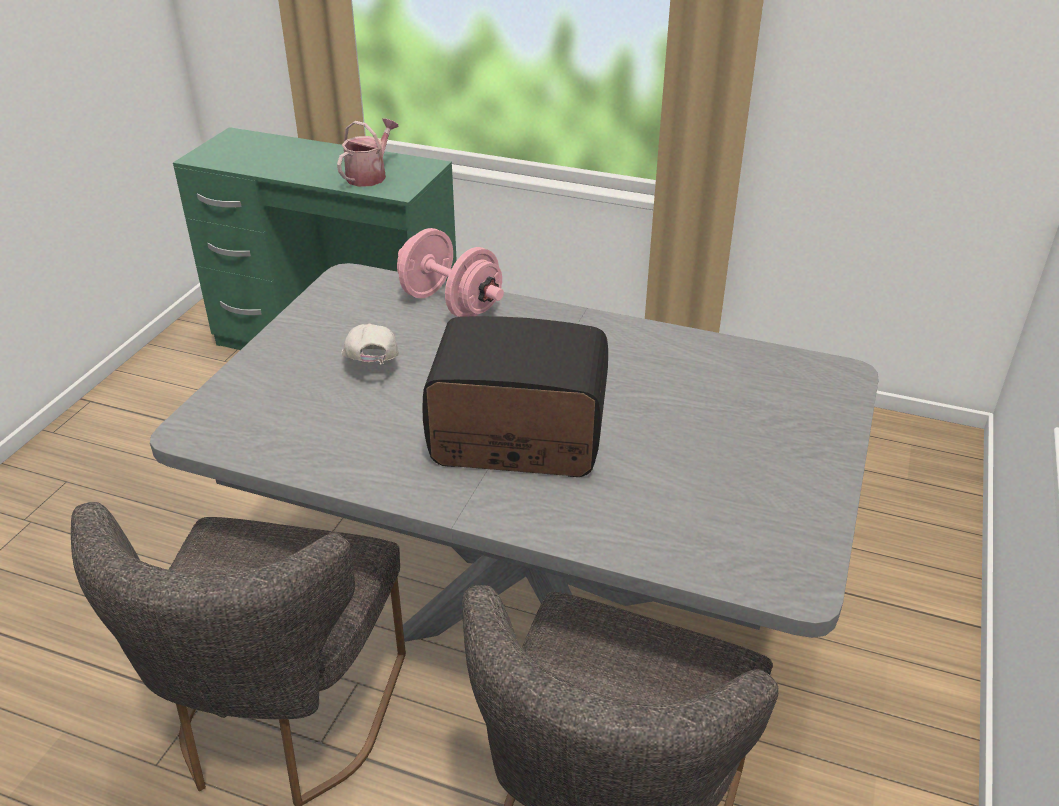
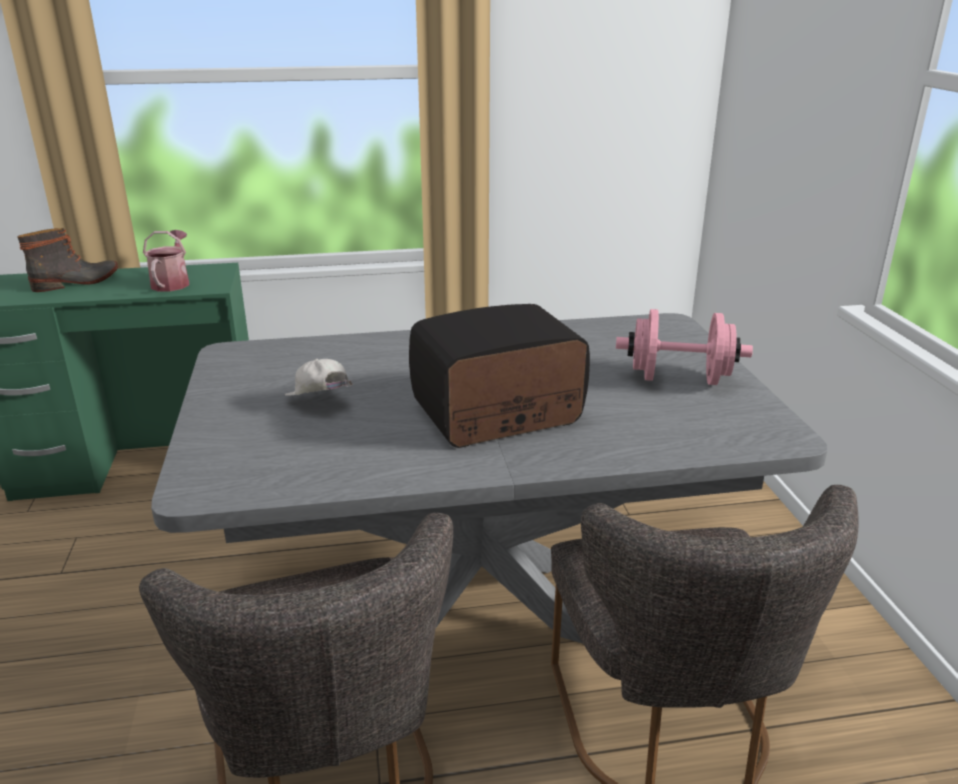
camera: 30 degrees left, 10 degrees down
pink dumbbell [397,228,504,317] -> pink dumbbell moved to [616,309,753,385]
none -> boot [17,228,118,292]

